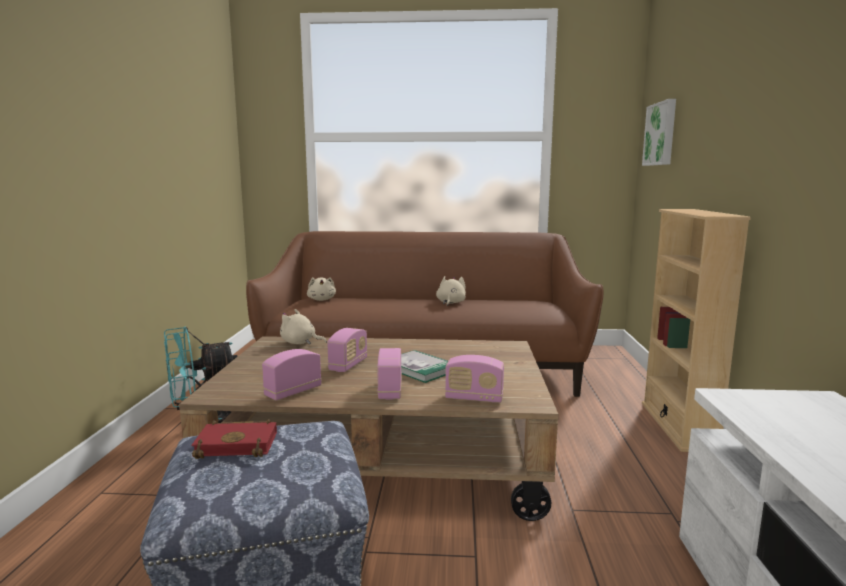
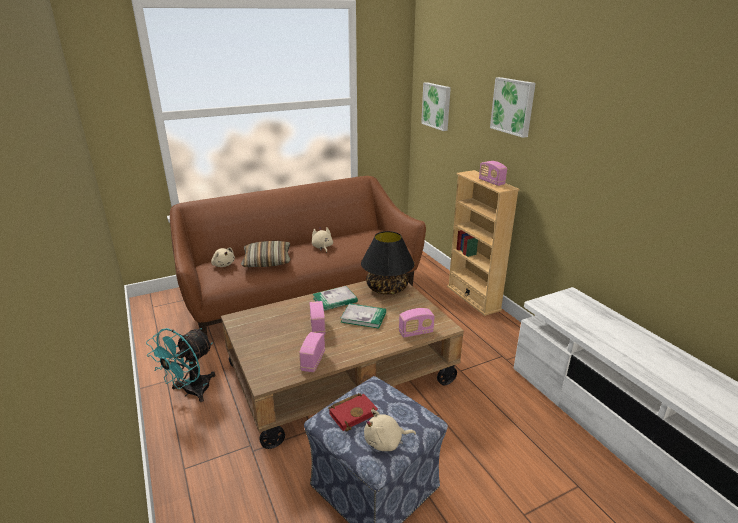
camera: 30 degrees left, 15 degrees up
beige plush toy [280,309,327,345] -> beige plush toy moved to [364,409,416,451]
radio [377,348,402,400] -> radio moved to [479,161,507,186]
none -> pillow [241,241,291,267]
none -> book [313,286,358,311]
none -> black table lamp [361,231,415,295]
none -> picture [490,77,536,138]

